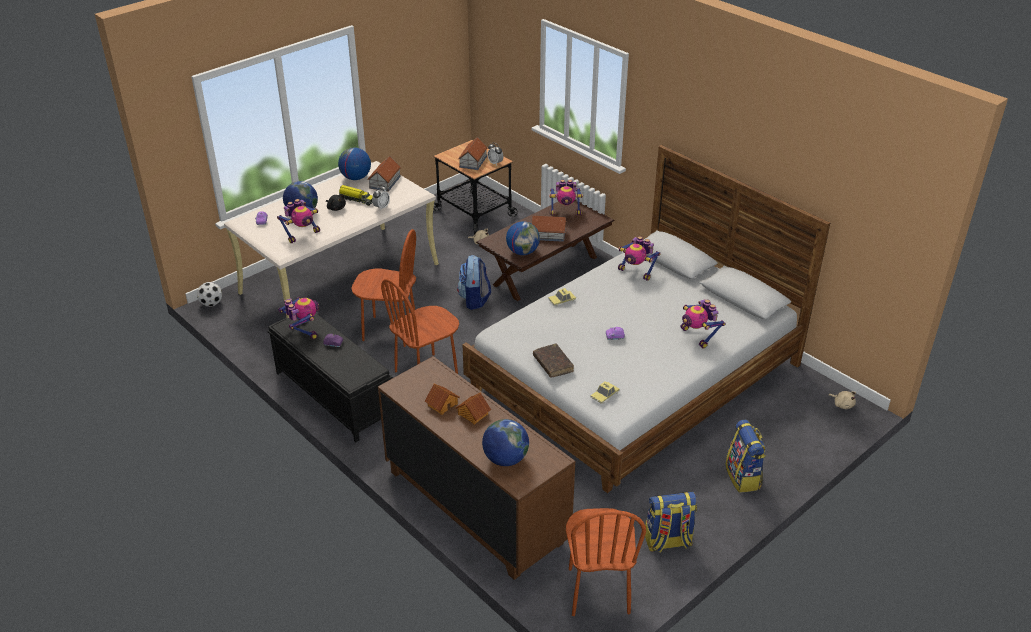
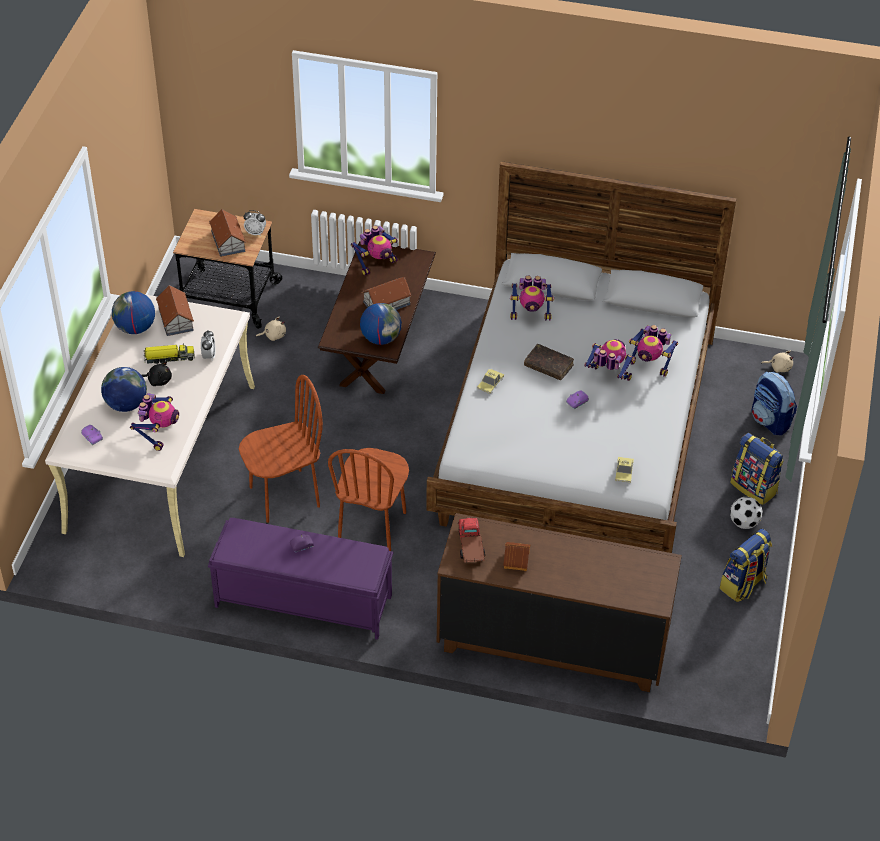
camera: 35 degrees left, 10 degrees up
football [197,282,222,307] -> football moved to [730,497,763,529]
black bench [268,313,393,443] -> purple bench [208,518,393,640]
toy robot [278,297,319,339] -> toy robot moved to [584,339,635,381]
toy house [456,392,491,424] -> none
backpack [457,255,491,310] -> backpack moved to [752,372,797,435]
globe [482,419,529,466] -> none
brown book [533,343,574,378] -> brown book moved to [524,344,574,380]
brown chair [566,508,646,616] -> none
none -> toy truck [458,518,485,563]

